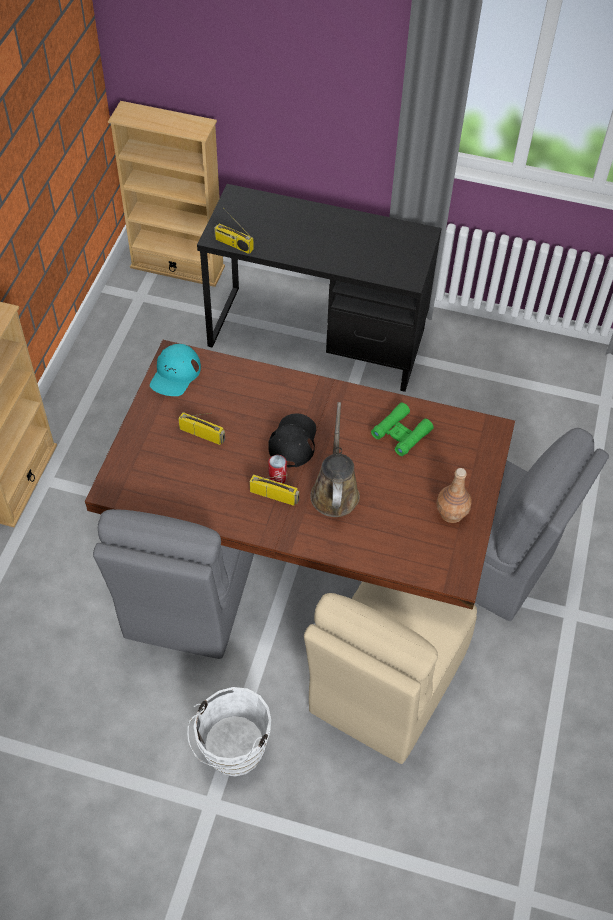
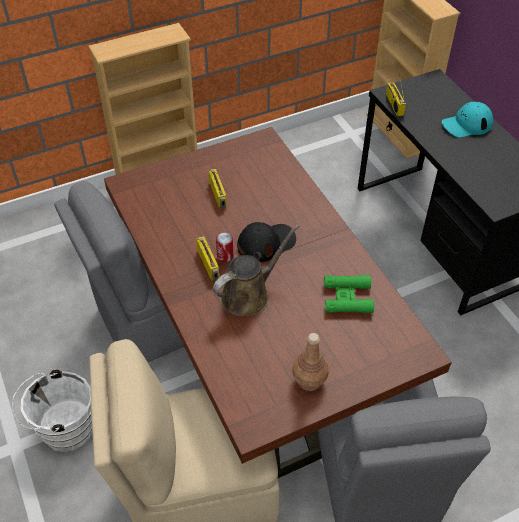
camera: 50 degrees right, 5 degrees down
turquoise cap [150,344,201,396] -> turquoise cap moved to [442,102,493,137]

